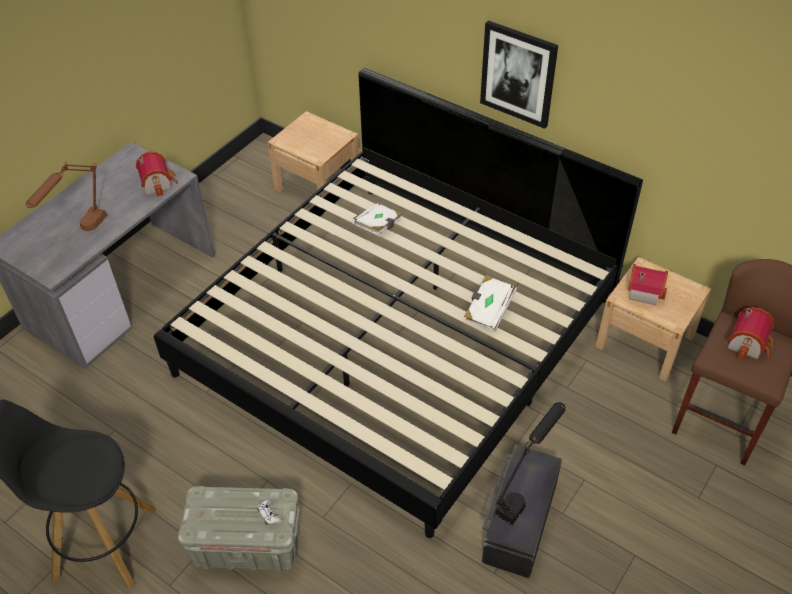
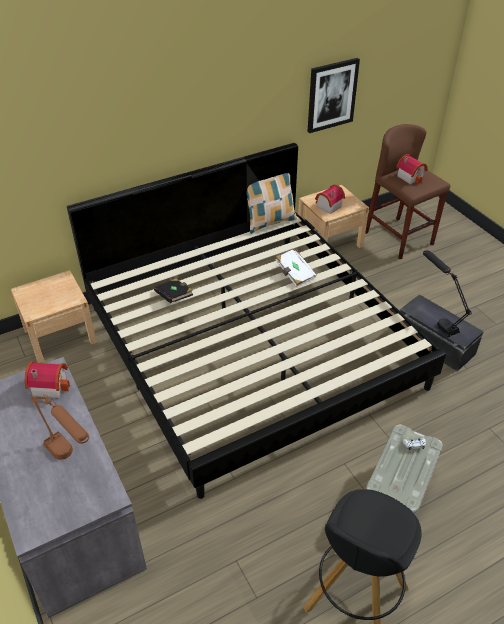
camera: 65 degrees left, 5 degrees down
white book [352,203,403,235] -> black book [154,278,193,303]
picture [480,21,558,129] -> picture moved to [307,58,360,133]
none -> pillow [246,173,297,234]

